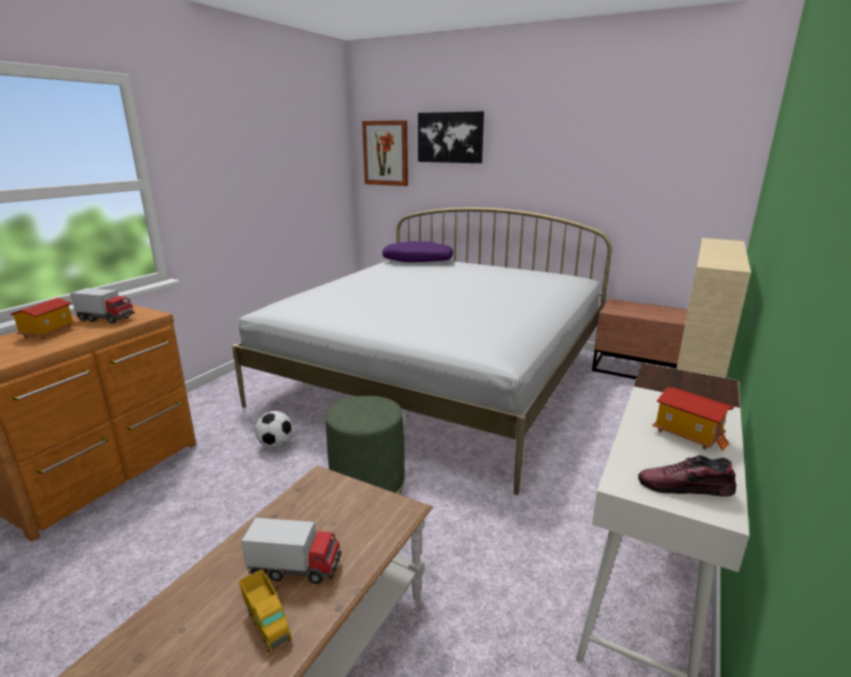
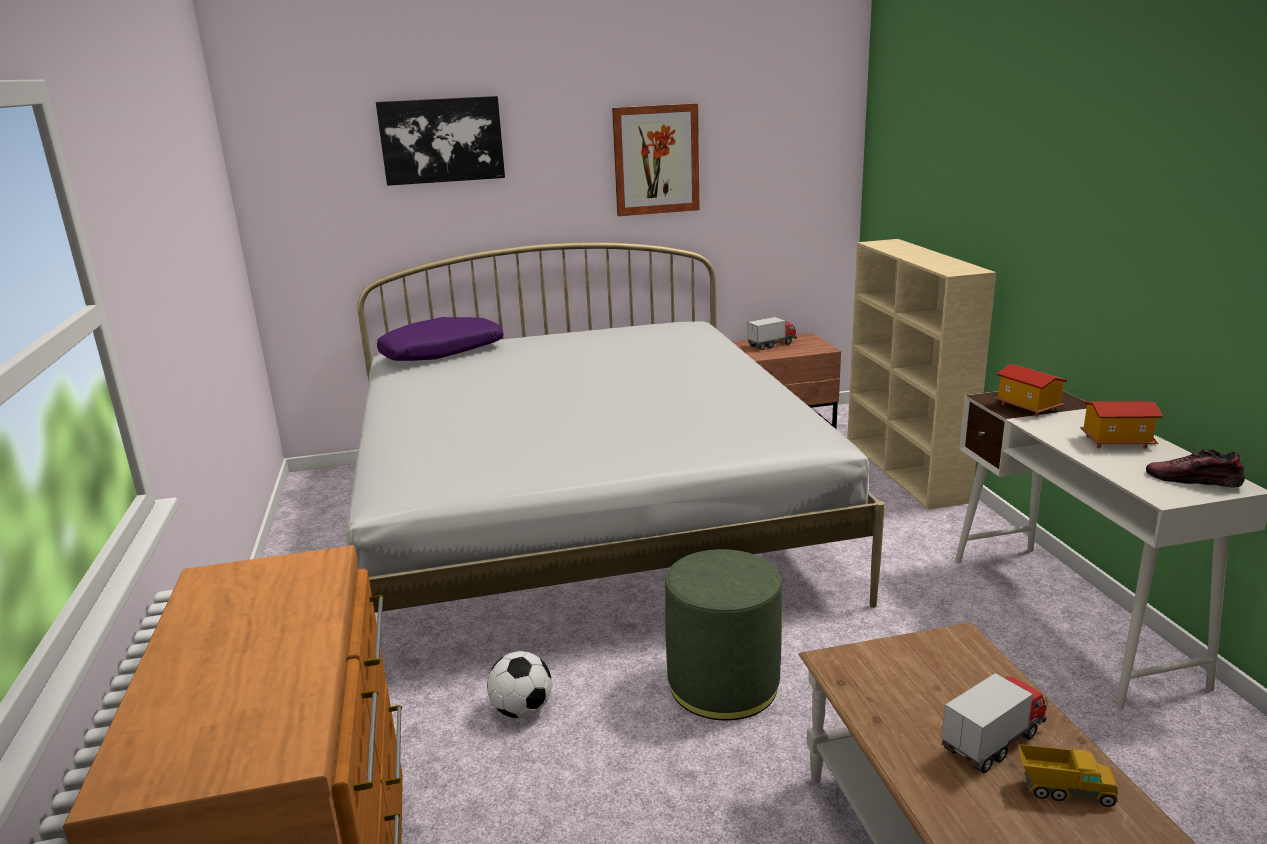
camera: 40 degrees left, 0 degrees up
toy house [10,298,76,339] -> toy house moved to [995,364,1067,417]
toy truck [70,288,135,324] -> toy truck moved to [747,317,797,350]
picture [362,120,408,186] -> picture moved to [612,103,700,216]
shoe [638,455,736,497] -> shoe turned 60 degrees clockwise [1146,449,1245,488]

